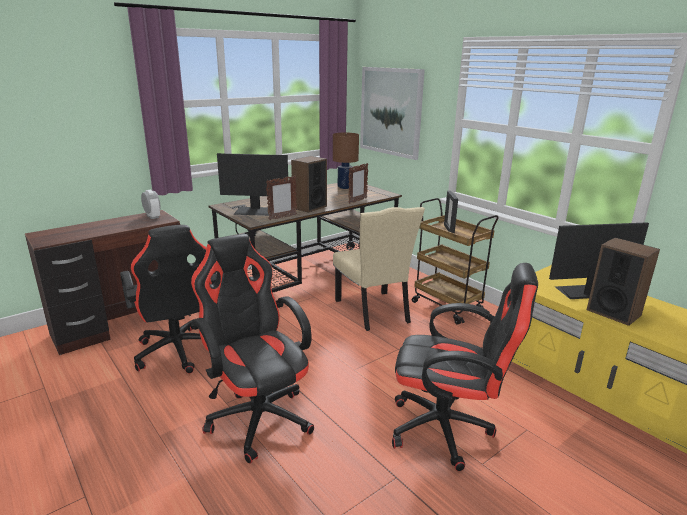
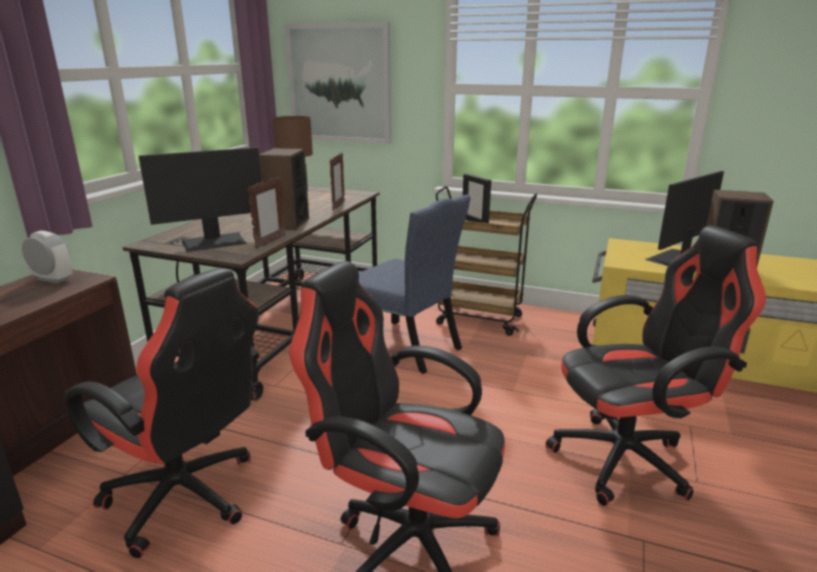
camera: 30 degrees left, 0 degrees up
beige chair [333,207,425,331] -> blue chair [359,195,471,374]

